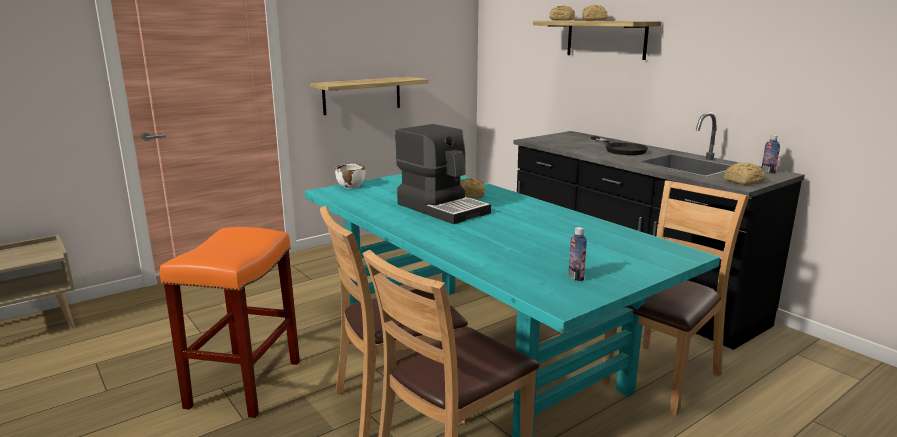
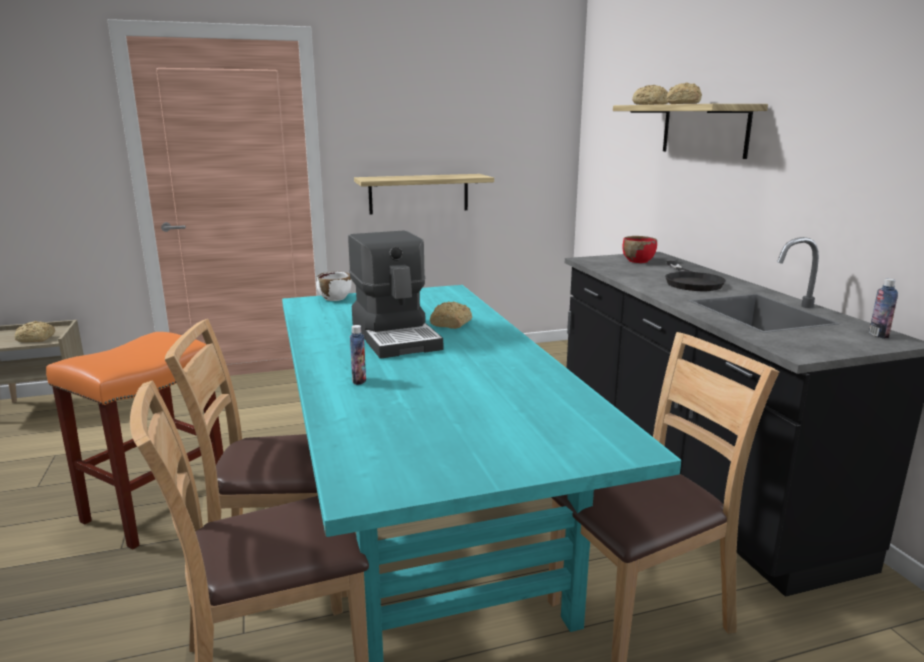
camera: 20 degrees right, 0 degrees up
bottle [568,227,587,281] -> bottle moved to [350,325,366,385]
bread [723,162,766,185] -> bread moved to [15,321,55,342]
none -> red bowl [622,236,657,263]

